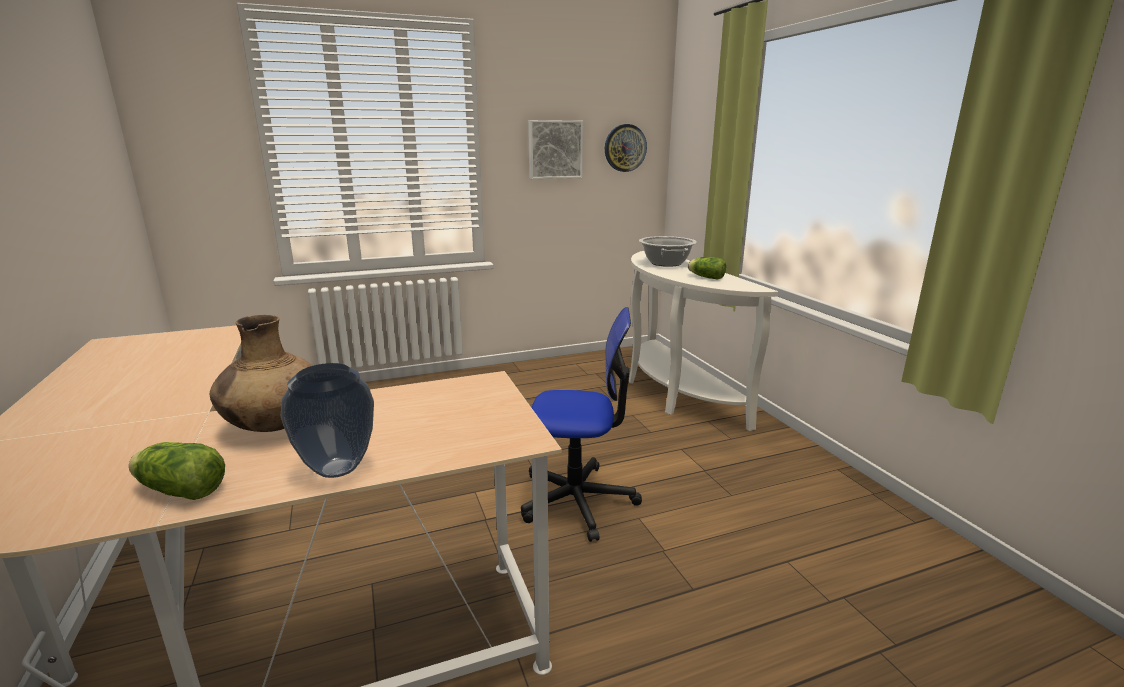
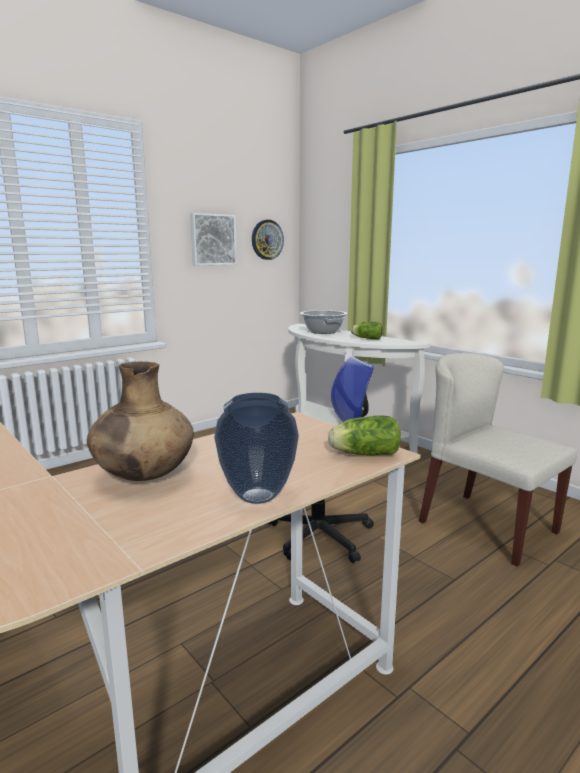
camera: 20 degrees left, 5 degrees down
lettuce [129,442,225,500] -> lettuce moved to [328,415,401,455]
none -> beige chair [419,353,577,567]

